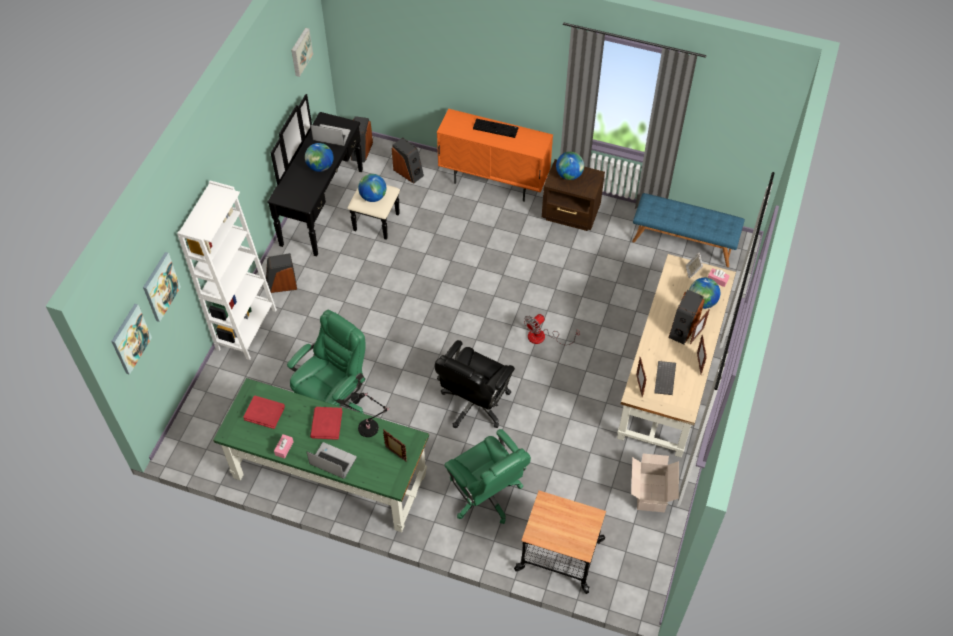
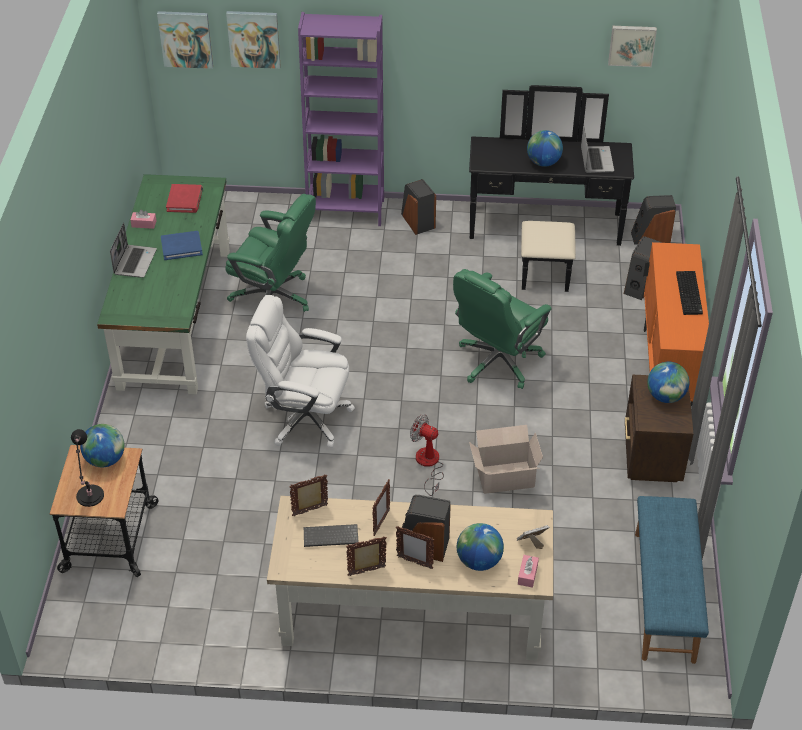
camera: 75 degrees right, 10 degrees down
white bookcase [177,181,277,360] -> purple bookcase [298,12,384,226]
red book [310,407,342,440] -> blue book [161,231,203,260]
black table lamp [351,392,389,437] -> black table lamp moved to [71,429,104,507]
globe [358,174,386,202] -> globe moved to [80,424,125,467]
picture frame [383,429,407,462] -> picture frame moved to [372,479,390,536]
black office chair [435,340,515,428] -> white office chair [246,295,355,448]
green office chair [445,429,531,524] -> green office chair moved to [453,269,552,389]
cardboard box [631,454,679,512] -> cardboard box moved to [469,425,543,494]

